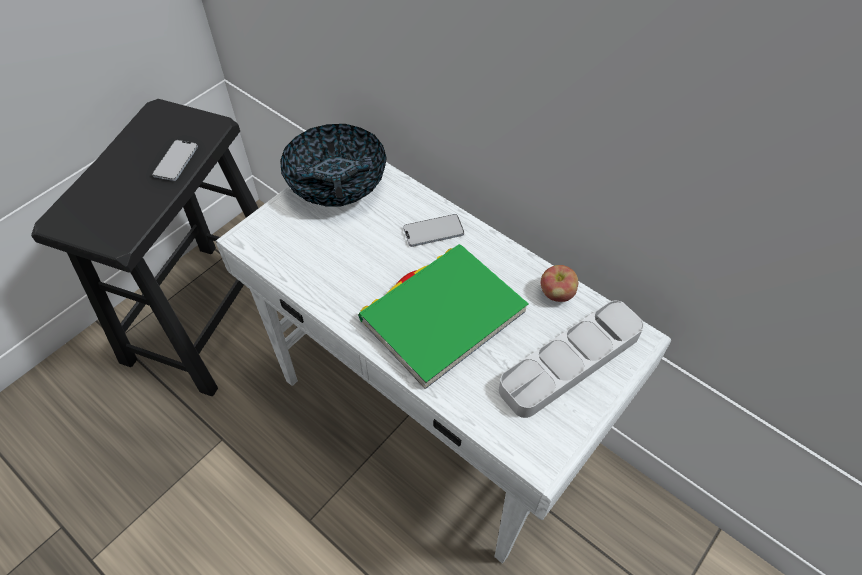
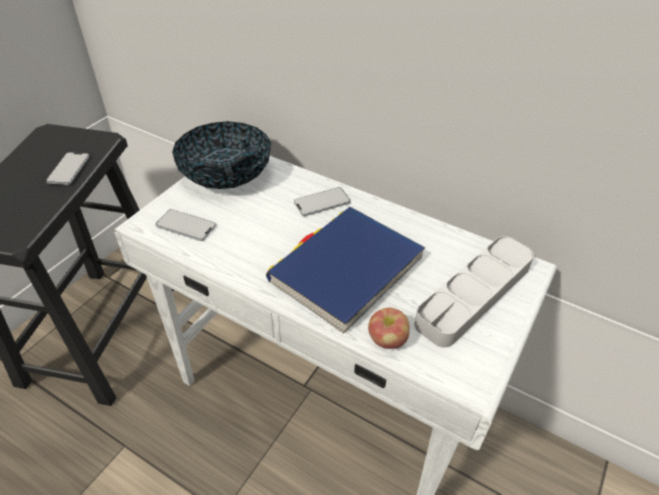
camera: 10 degrees left, 10 degrees down
green book [358,244,529,389] -> blue book [266,207,425,334]
apple [541,265,578,302] -> apple moved to [368,308,410,349]
none -> phone [156,209,216,241]

